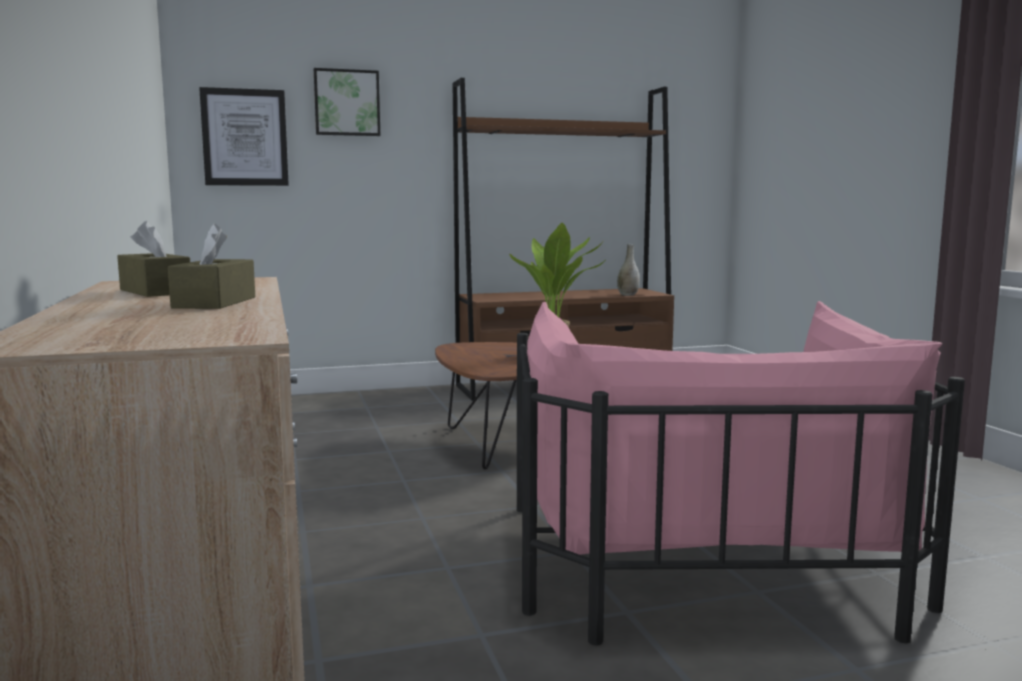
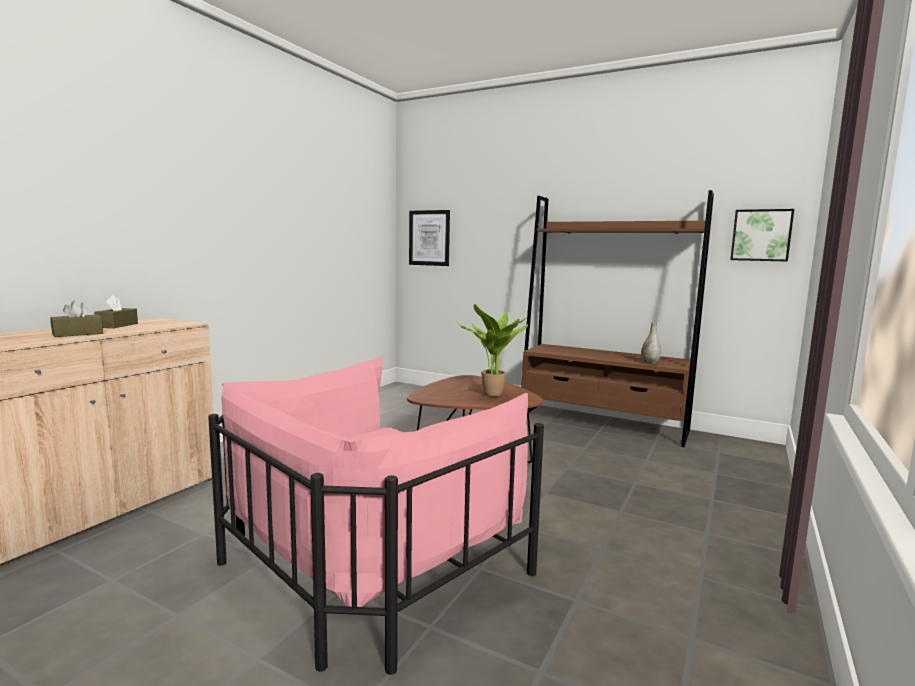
camera: 45 degrees right, 0 degrees up
picture [314,68,380,136] -> picture moved to [730,209,794,262]

